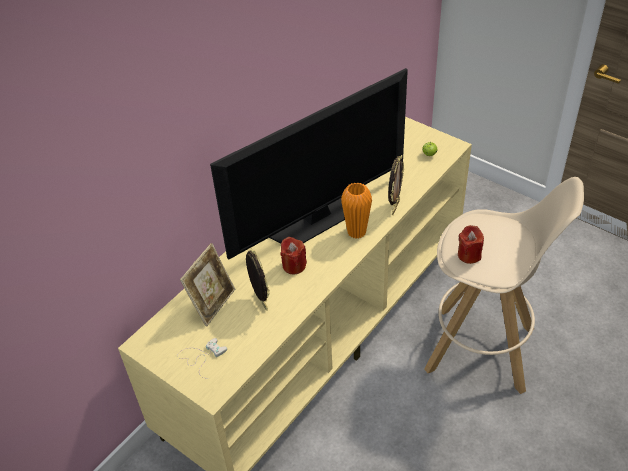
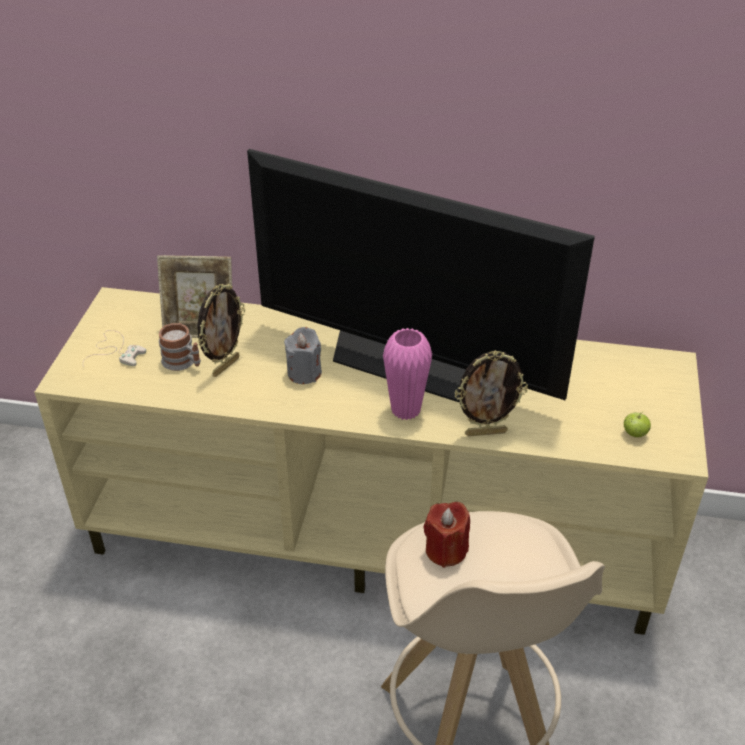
camera: 60 degrees right, 5 degrees down
red candle [281,237,307,274] -> grey candle [284,327,322,384]
orange vase [341,182,372,239] -> pink vase [383,328,432,420]
none -> mug [159,323,201,371]

